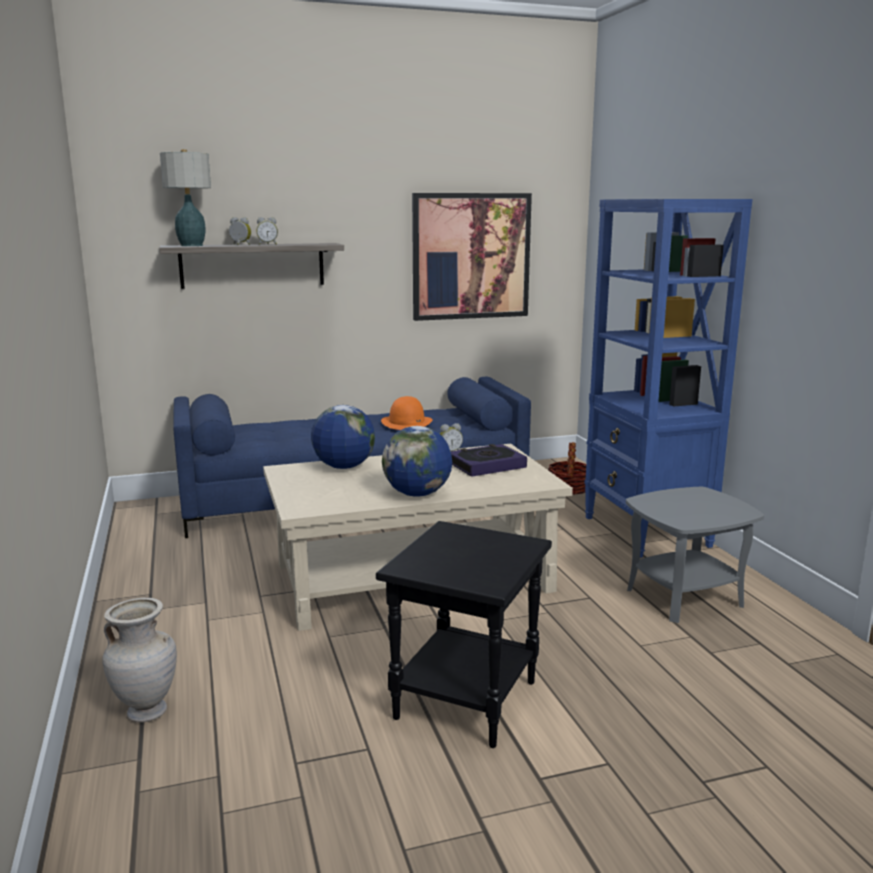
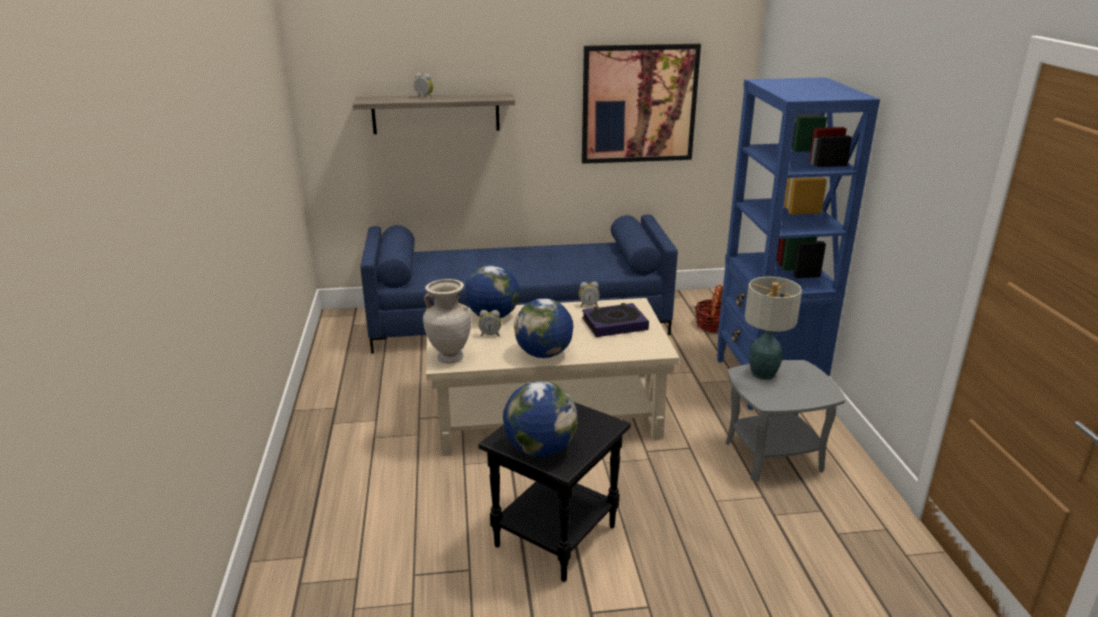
camera: 10 degrees right, 10 degrees up
beige vase [102,598,177,722] -> beige vase moved to [423,279,472,363]
table lamp [160,149,211,246] -> table lamp moved to [745,276,802,380]
alarm clock [256,217,278,245] -> alarm clock moved to [479,310,501,336]
orange hat [381,396,433,430] -> none
none -> globe [503,381,577,457]

